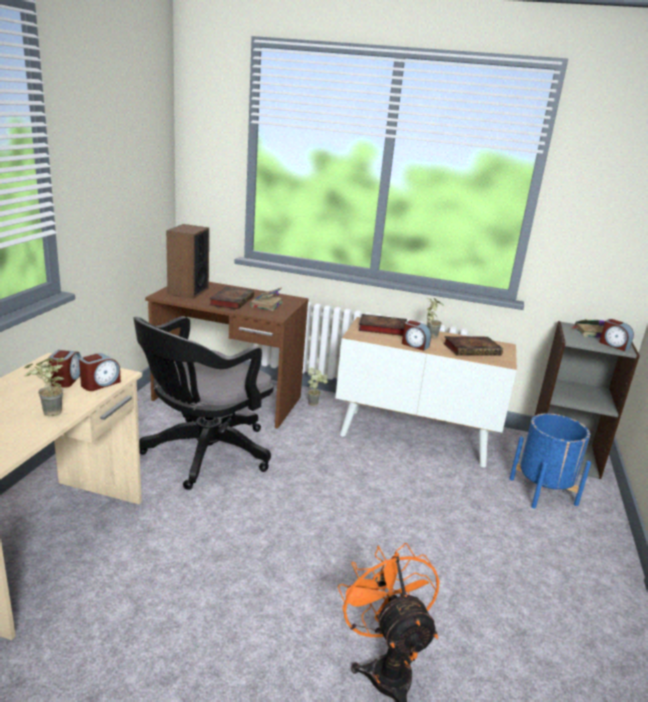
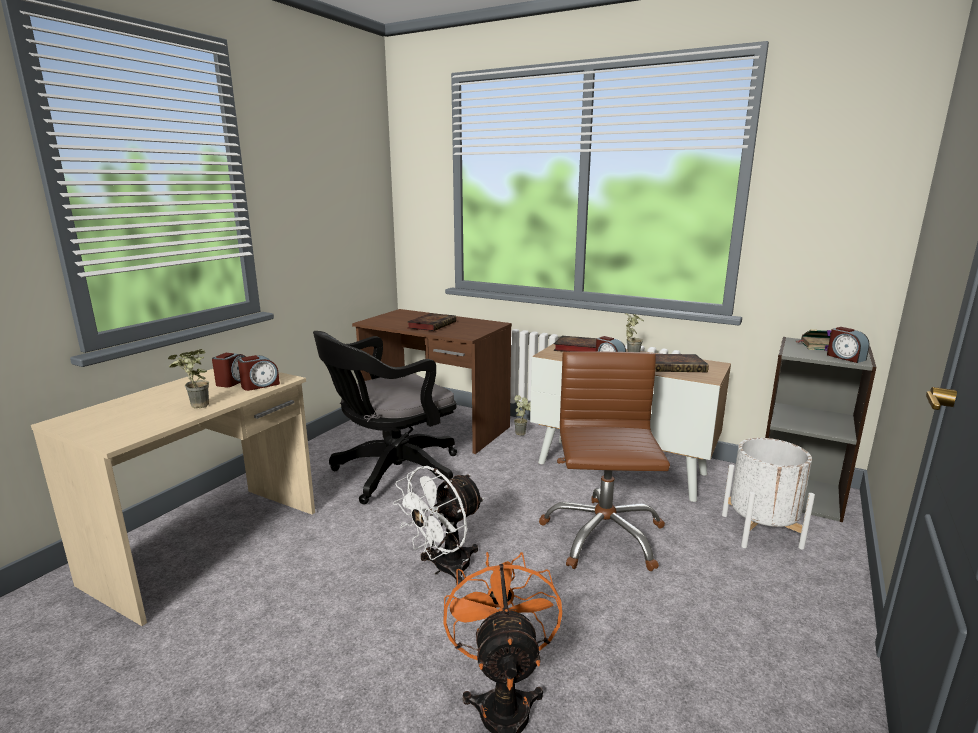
camera: 15 degrees right, 5 degrees down
speaker [166,224,209,299] -> none
book [250,287,283,311] -> none
blue planter [509,413,591,509] -> white planter [722,438,815,550]
none -> white fan [393,466,484,585]
none -> brown office chair [539,351,670,571]

